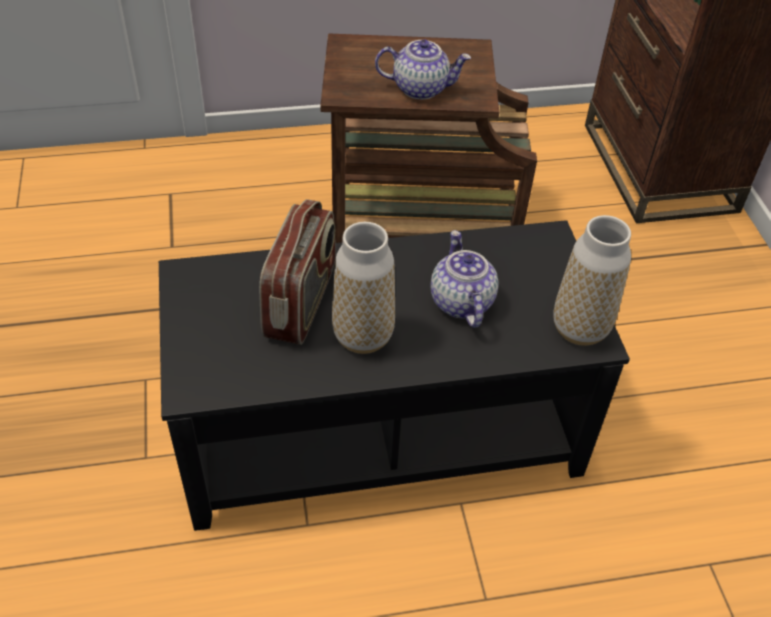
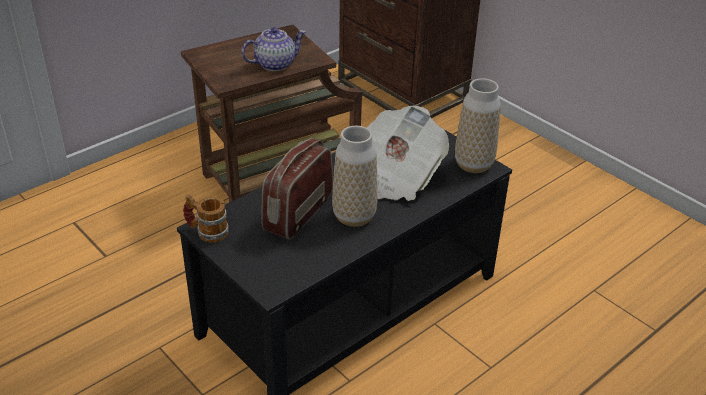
camera: 30 degrees left, 10 degrees down
radio [259,199,336,345] -> radio turned 135 degrees counterclockwise [261,138,333,240]
teapot [431,230,498,328] -> newspaper [367,105,449,201]
none -> mug [183,194,229,243]

